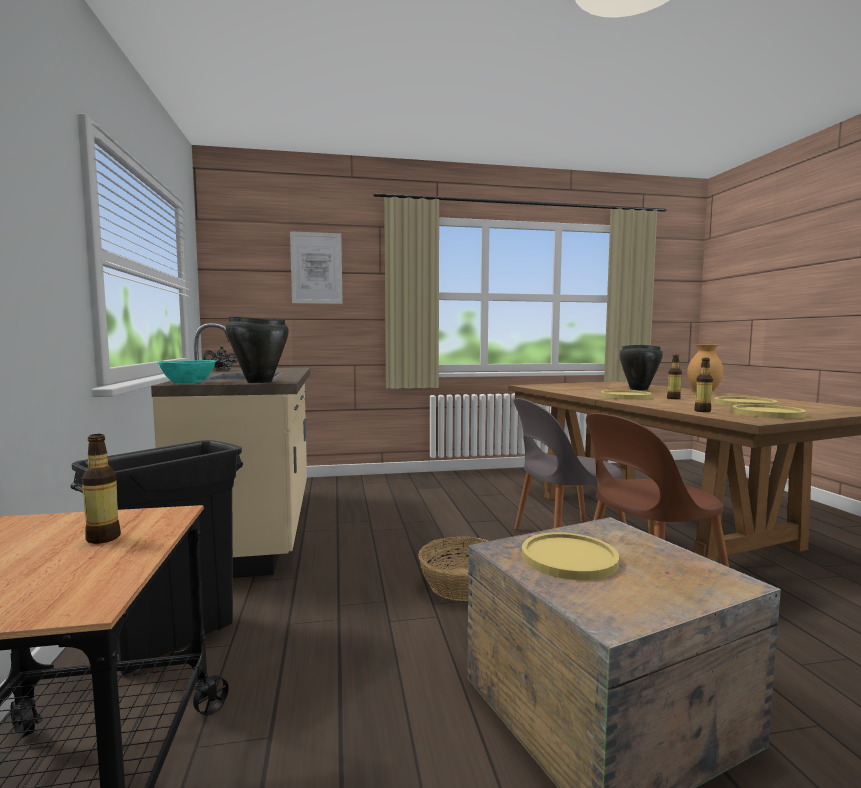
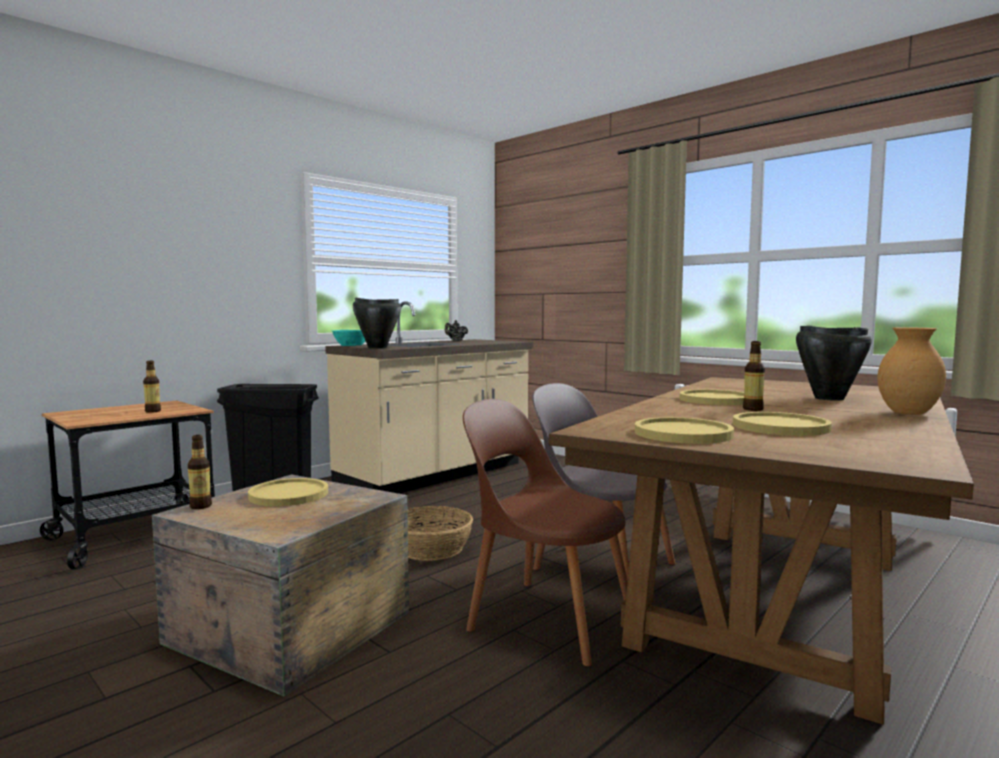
camera: 55 degrees right, 0 degrees up
picture [290,231,343,304] -> none
bottle [694,358,713,412] -> bottle moved to [188,435,212,509]

